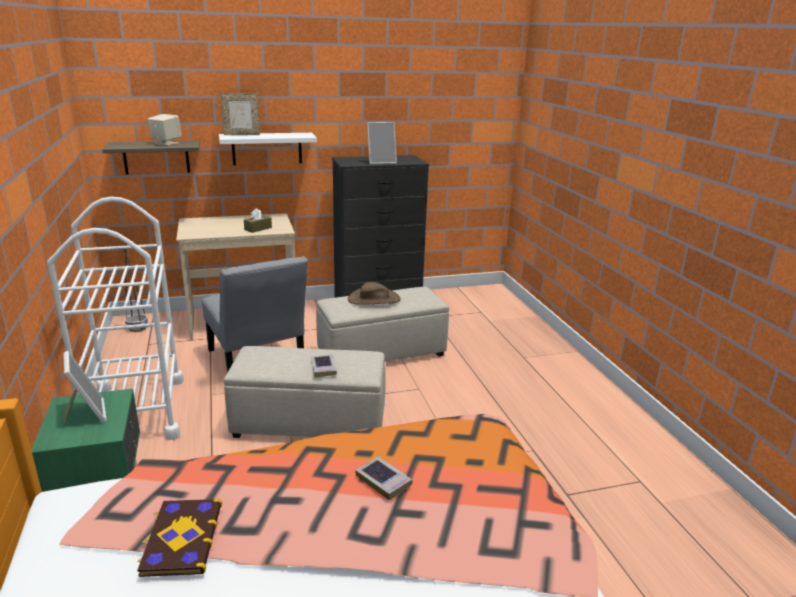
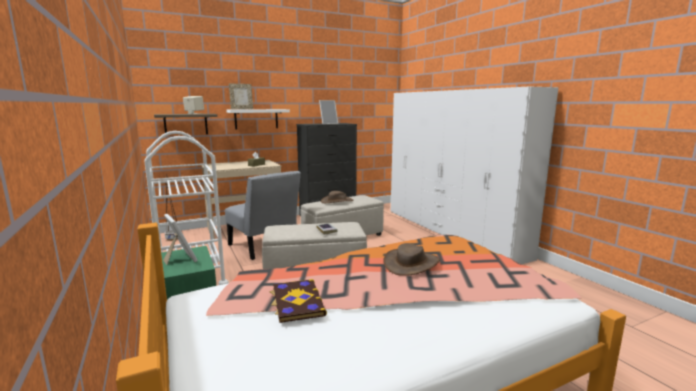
camera: 10 degrees left, 10 degrees down
book [355,456,413,500] -> brown hat [383,243,440,276]
none -> white wardrobe [391,87,559,265]

